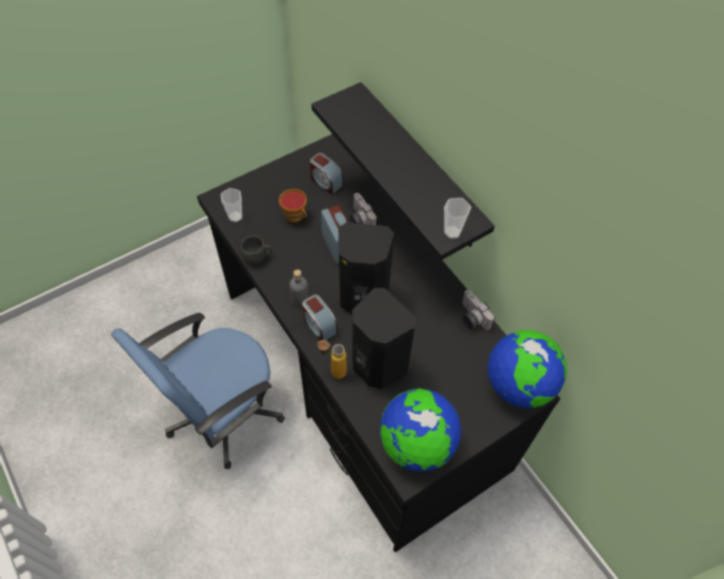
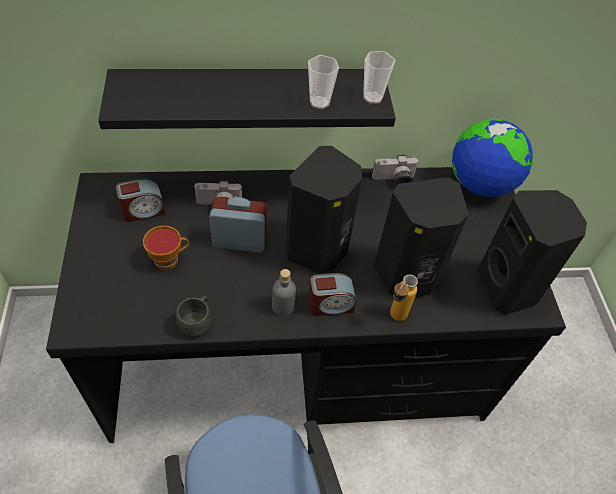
camera: 65 degrees left, 5 degrees down
cup [221,188,242,222] -> cup moved to [308,55,339,109]
globe [380,388,461,472] -> black speaker [477,190,587,315]

